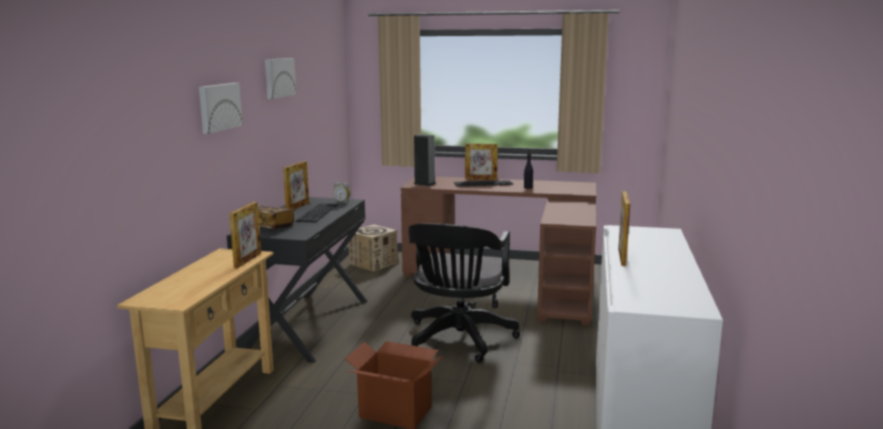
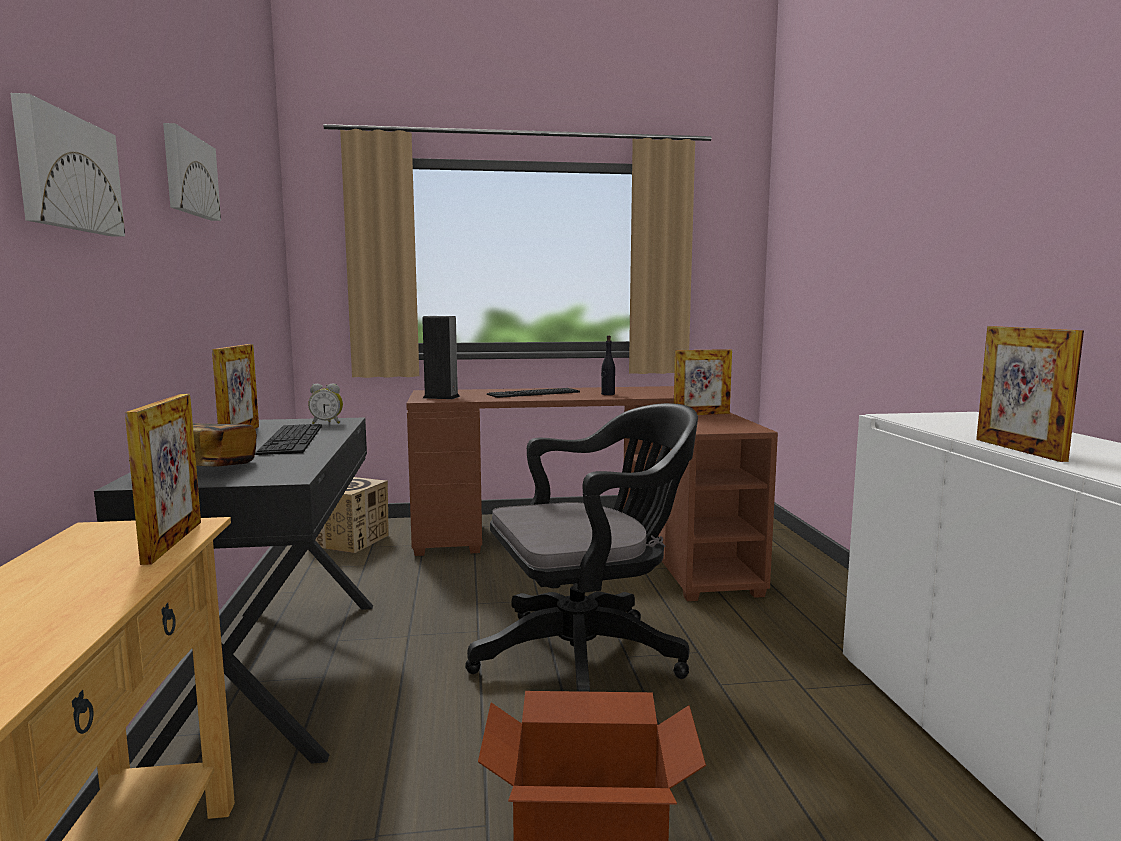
camera: 20 degrees left, 5 degrees down
black office chair [408,223,520,363] -> black office chair turned 105 degrees counterclockwise [465,403,698,692]
picture frame [465,143,498,180] -> picture frame moved to [674,349,732,415]

